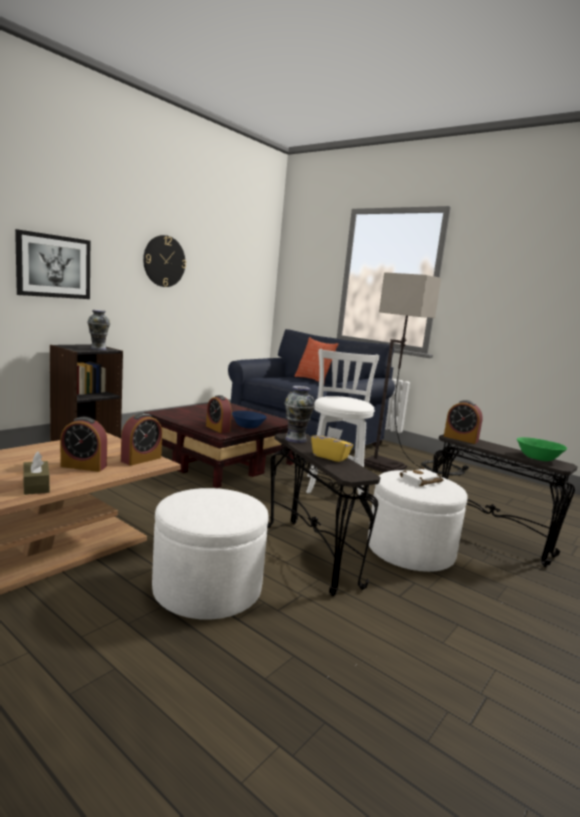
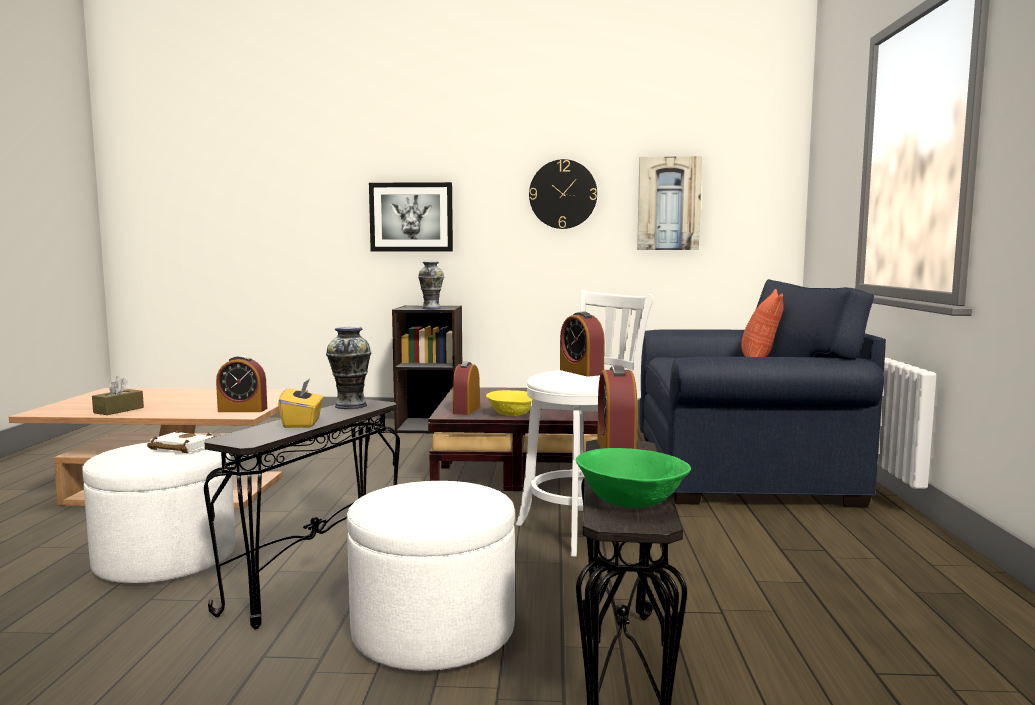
camera: 55 degrees right, 5 degrees down
alarm clock [60,417,107,472] -> alarm clock moved to [560,312,605,377]
blue bowl [232,411,267,429] -> yellow bowl [486,390,532,416]
floor lamp [364,272,469,475] -> none
white book [400,467,443,486] -> white book moved to [147,430,215,453]
none -> picture [637,156,702,250]

